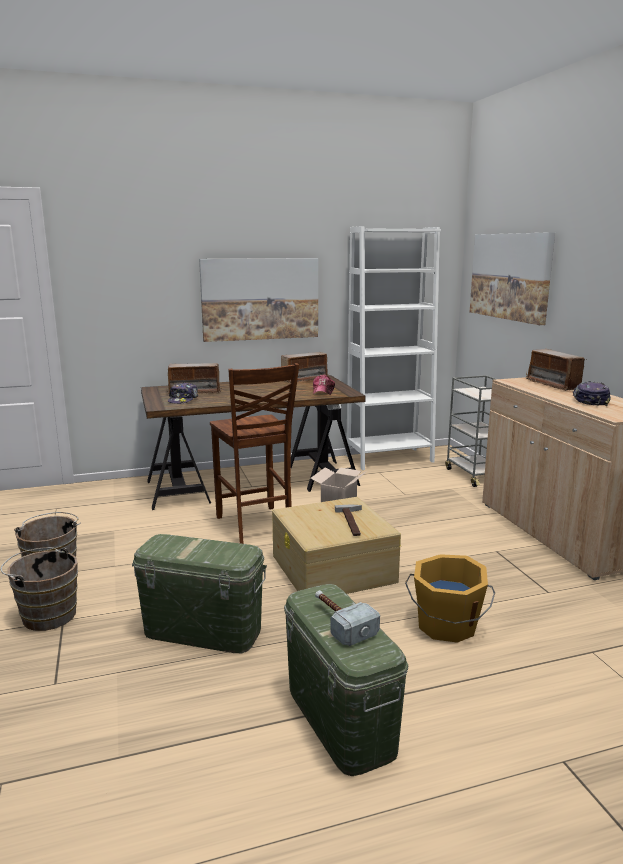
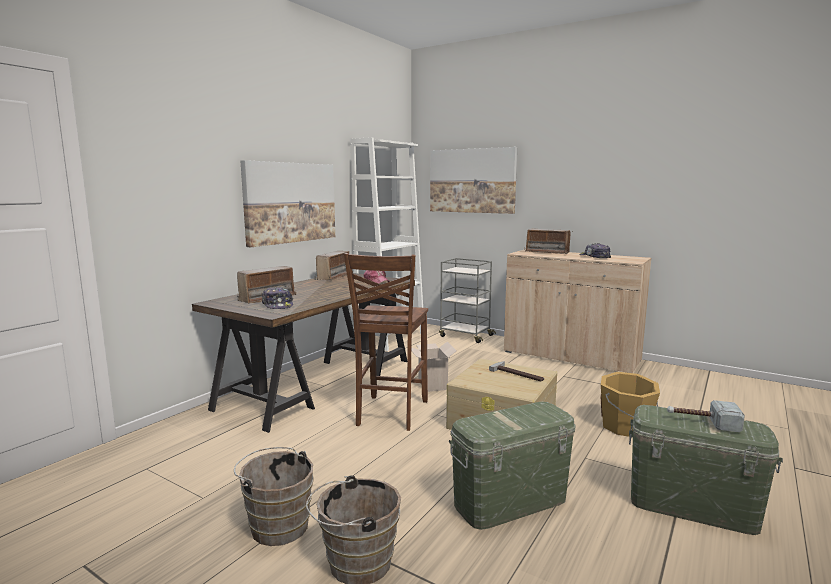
camera: 40 degrees left, 5 degrees down
brown chair [210,363,299,544] -> brown chair turned 75 degrees clockwise [344,253,428,431]

